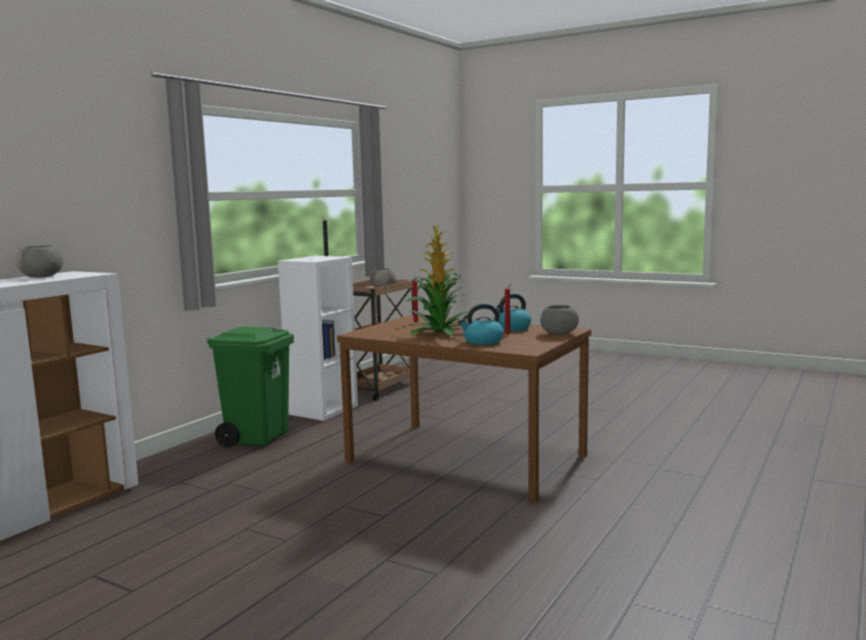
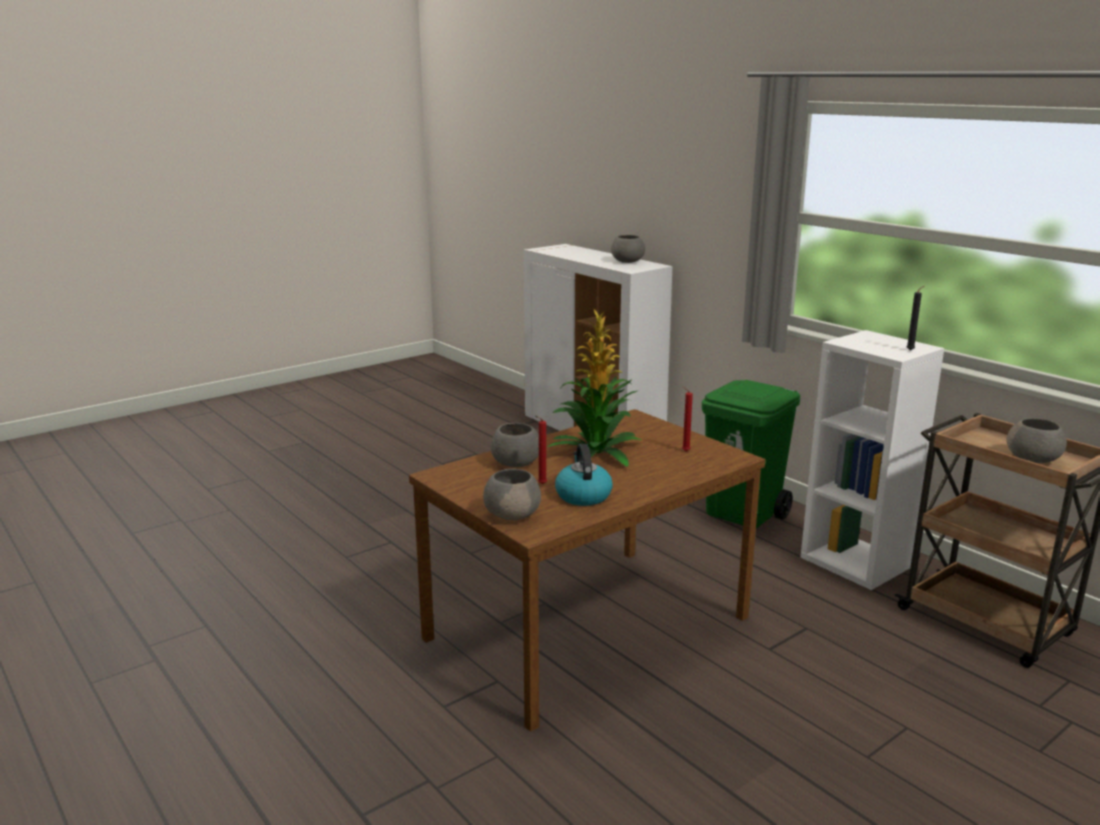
camera: 110 degrees right, 10 degrees up
kettle [458,304,504,345] -> grey bowl [491,423,539,467]

